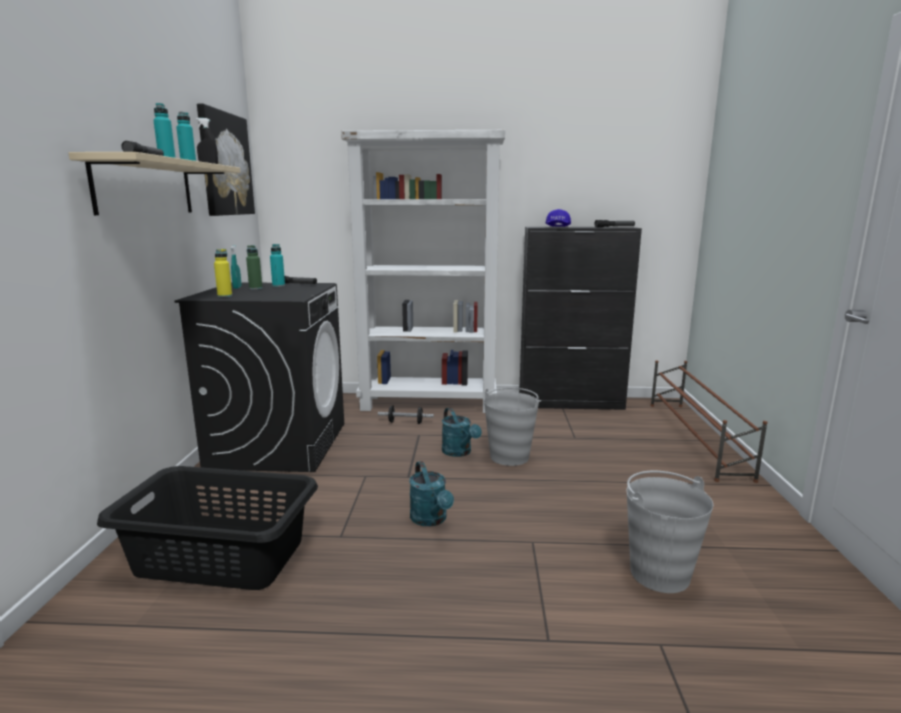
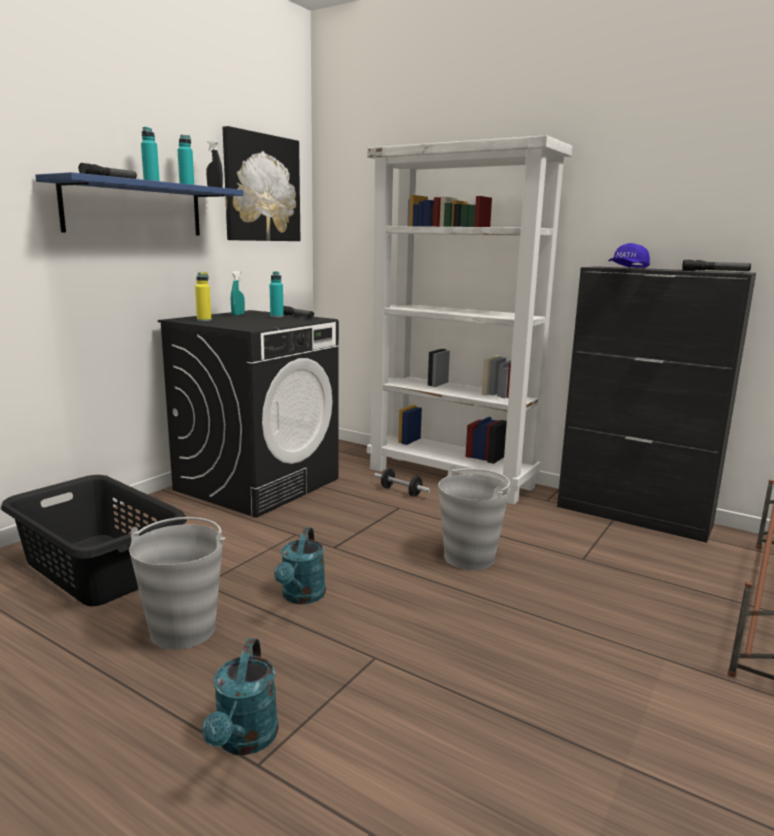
camera: 30 degrees right, 0 degrees up
beige shelf [68,152,241,215] -> blue shelf [35,172,244,236]
green bottle [246,245,263,290] -> none
turquoise watering can [442,408,482,457] -> turquoise watering can moved to [202,638,279,755]
grey bucket [627,471,713,593] -> grey bucket moved to [129,517,226,650]

